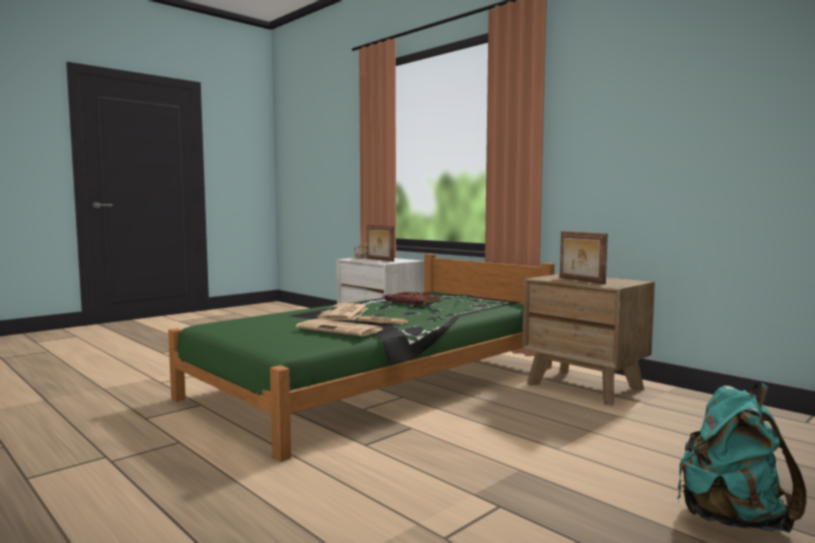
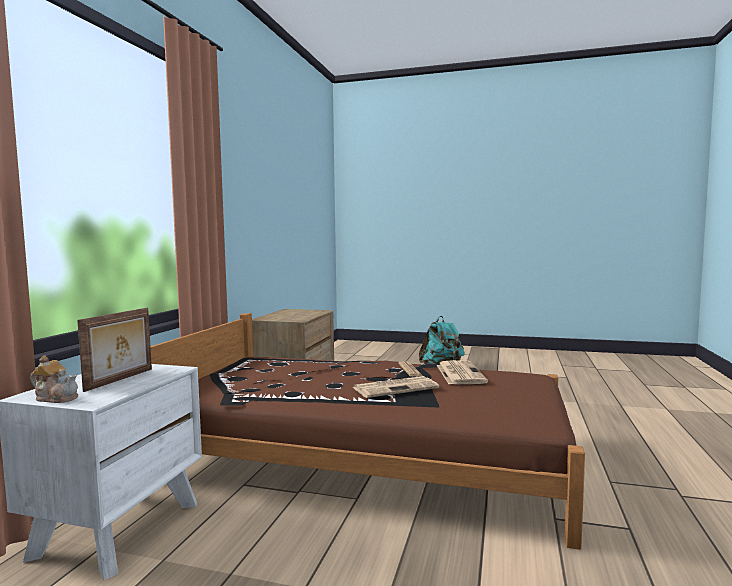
camera: 120 degrees left, 0 degrees up
green bed [168,254,555,462] -> brown bed [150,313,585,550]
book [385,292,442,305] -> none
picture frame [560,231,608,284] -> none

